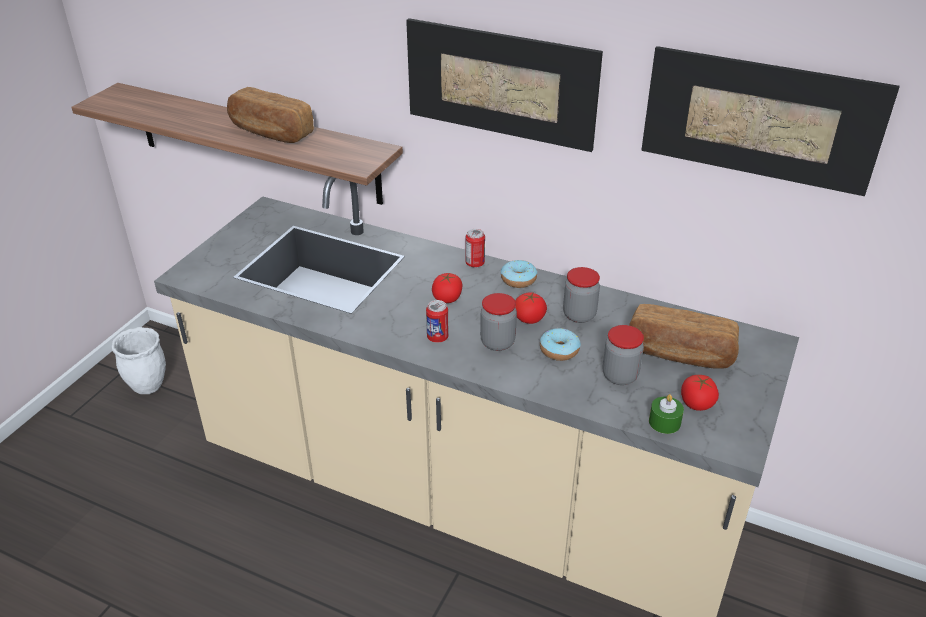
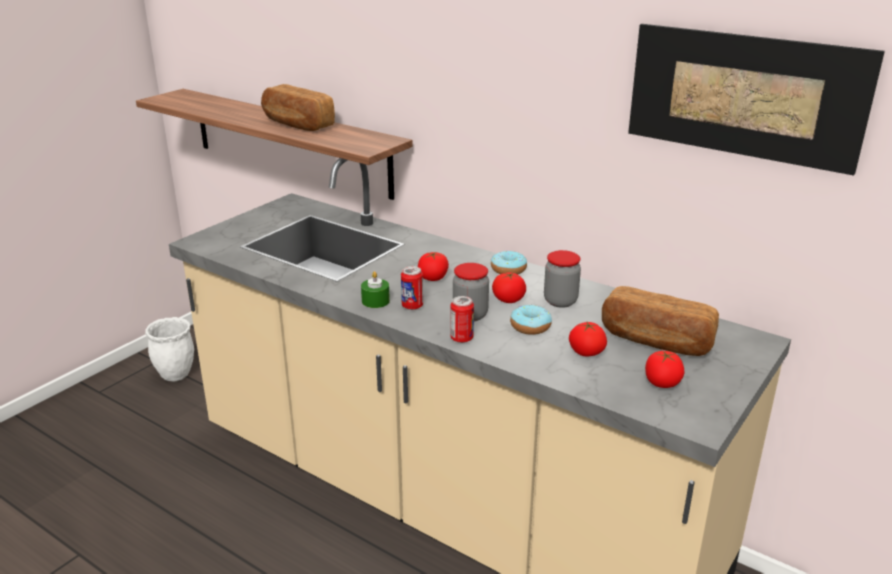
camera: 10 degrees right, 10 degrees down
picture [406,18,603,152] -> none
can [466,229,485,268] -> can moved to [450,296,474,343]
jar [603,325,644,385] -> tomato [569,322,607,356]
green candle [649,394,684,434] -> green candle moved to [361,271,390,308]

